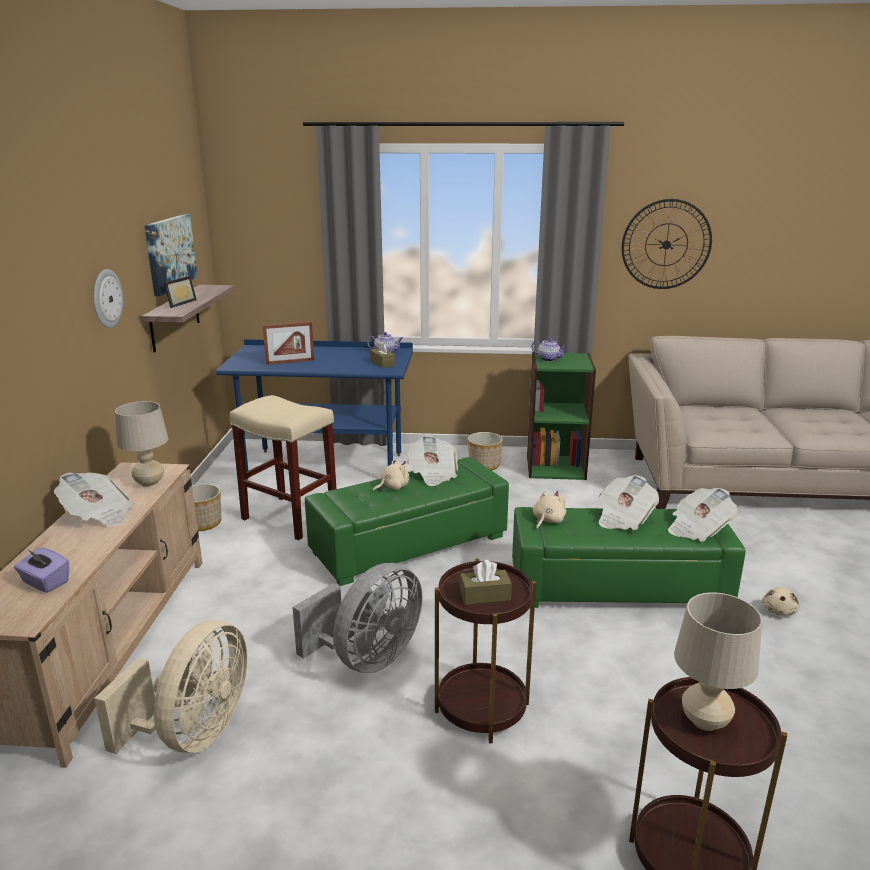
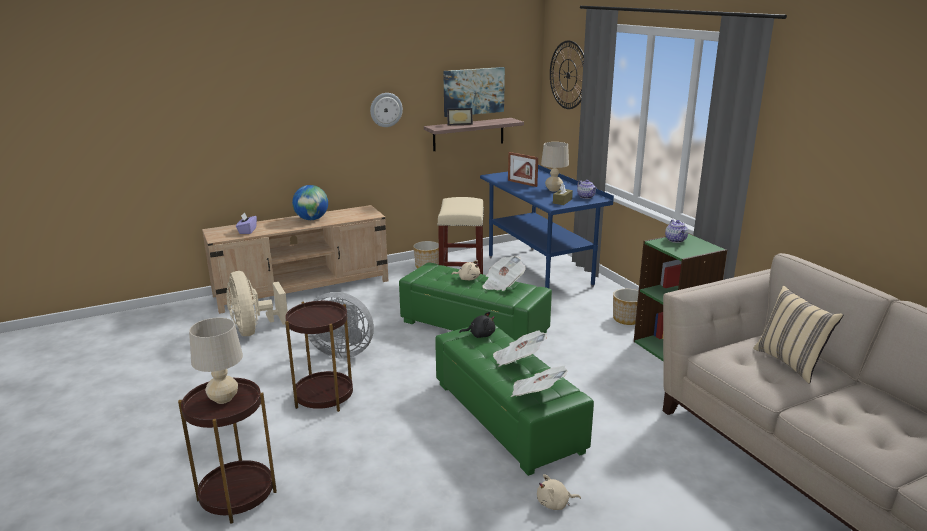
camera: 60 degrees right, 0 degrees up
newspaper [54,473,134,527] -> globe [292,185,328,220]
beige fan [94,620,248,754] -> beige fan turned 75 degrees clockwise [227,271,288,336]
beige table lamp [115,401,168,487] -> beige table lamp moved to [541,142,569,192]
brown tissue box [460,560,512,605] -> none
beige plush toy [533,489,566,529] -> black plush toy [459,312,495,338]
wall clock [622,199,712,289] -> wall clock moved to [550,41,584,109]
none -> beige pillow [753,286,843,383]

